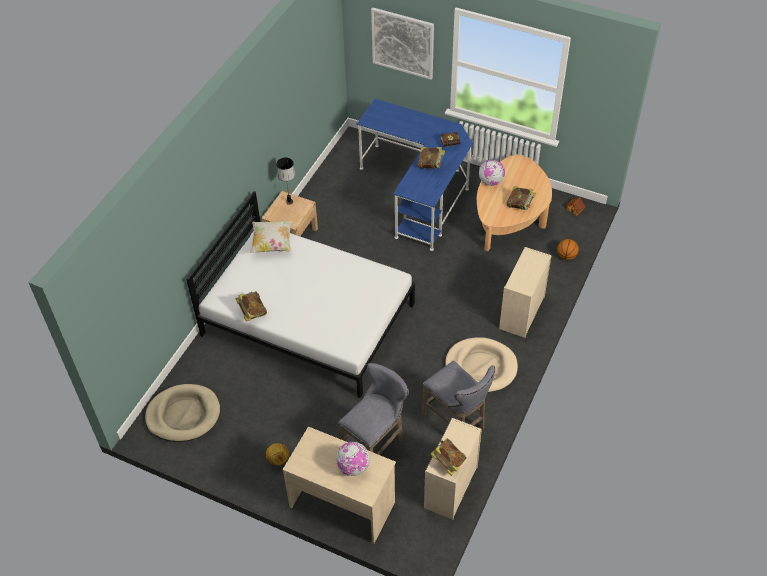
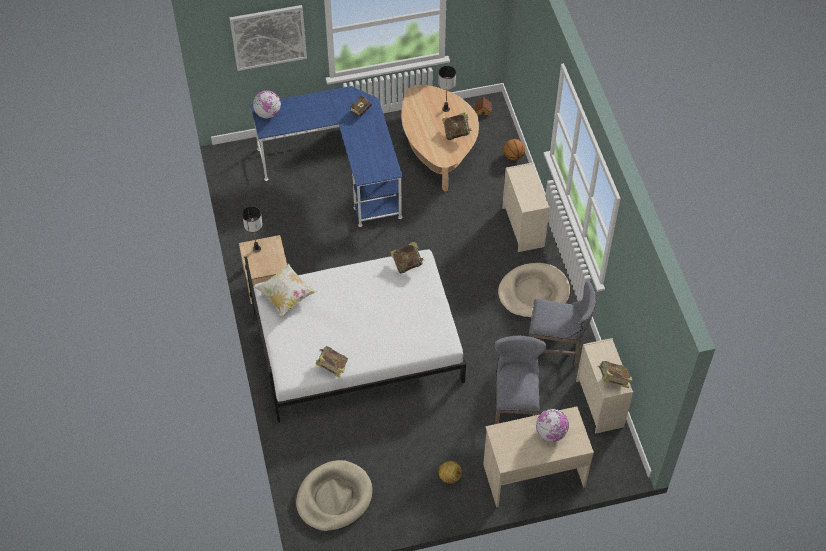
camera: 40 degrees left, 5 degrees up
book [417,147,445,169] -> book moved to [390,242,424,274]
globe [479,160,505,186] -> globe moved to [253,90,281,119]
none -> table lamp [438,66,456,112]

